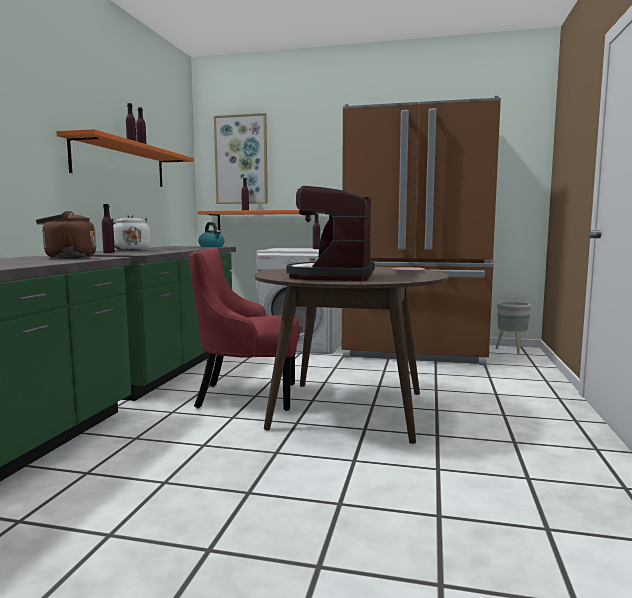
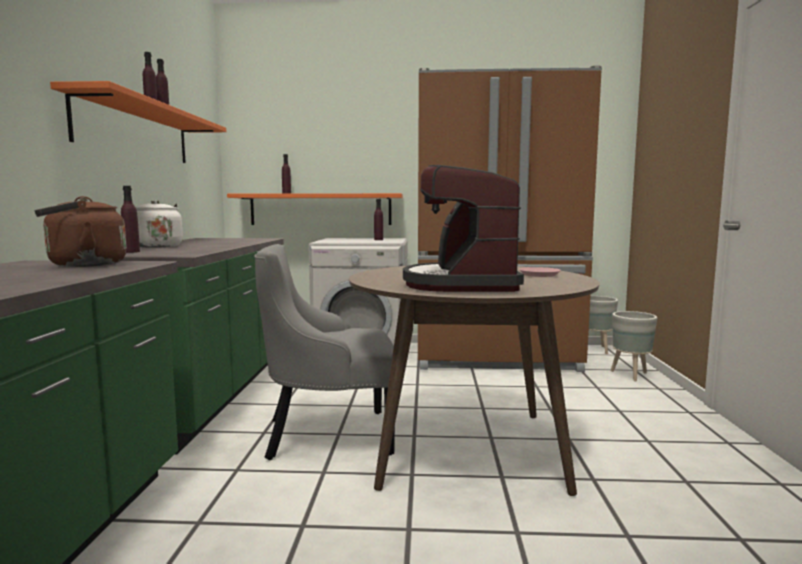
camera: 10 degrees left, 0 degrees up
red chair [189,248,300,411] -> grey chair [254,244,395,460]
kettle [198,222,225,247] -> none
picture [214,113,268,204] -> none
none -> grey planter [611,311,657,381]

